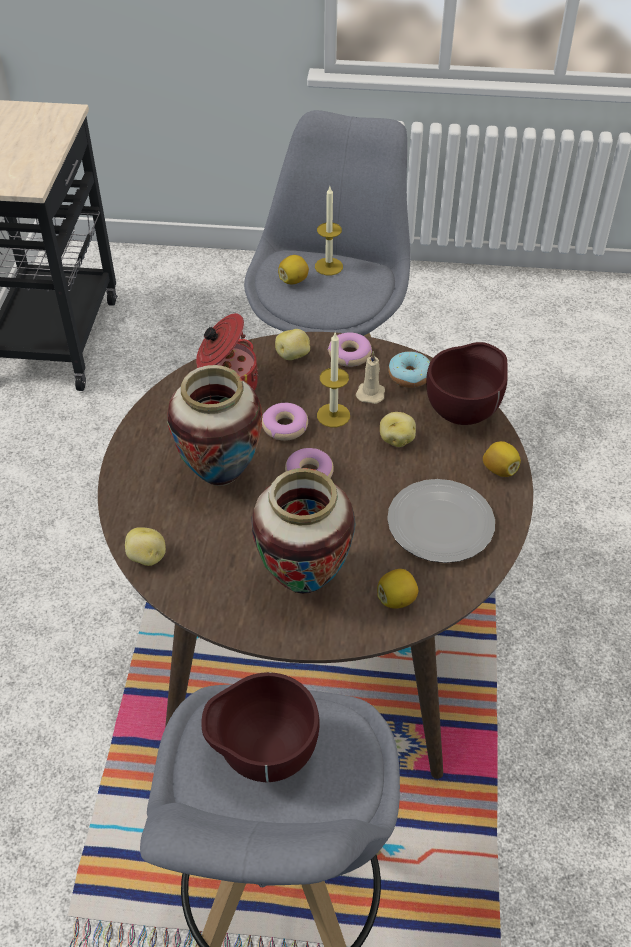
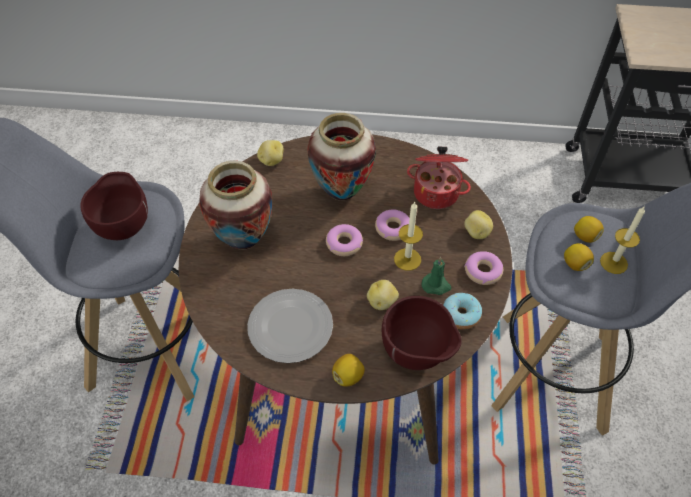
camera: 90 degrees right, 5 degrees up
beige candle [356,351,385,404] -> green candle [422,257,451,295]
lemon [377,569,418,609] -> lemon moved to [564,243,594,271]

